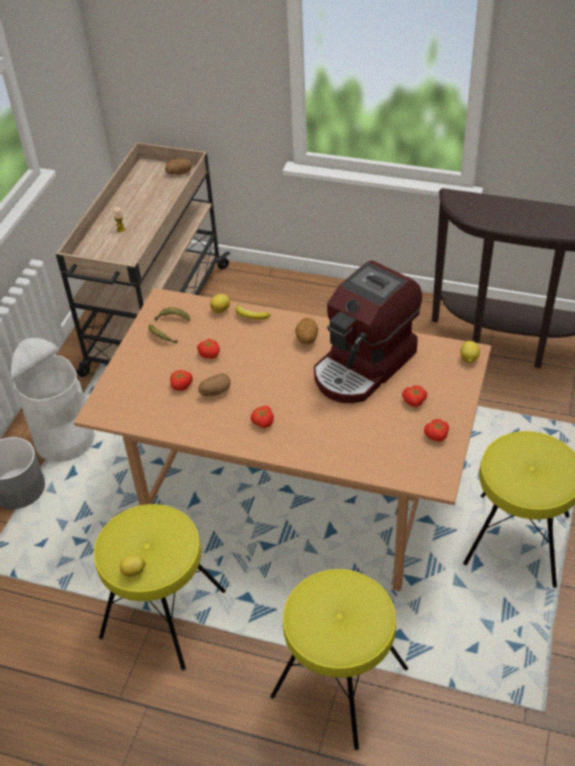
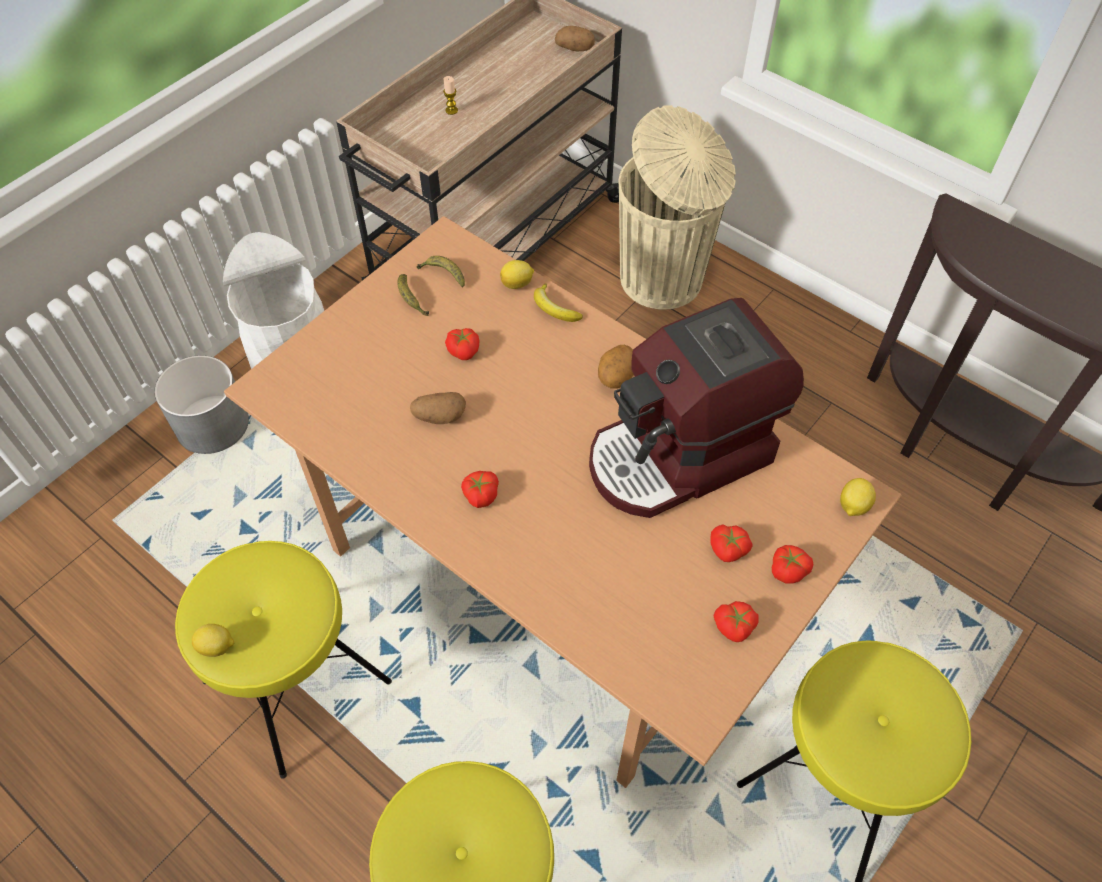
camera: 20 degrees right, 10 degrees up
tomato [170,370,193,391] -> tomato moved to [772,545,813,584]
none -> beige trash can [619,105,736,310]

